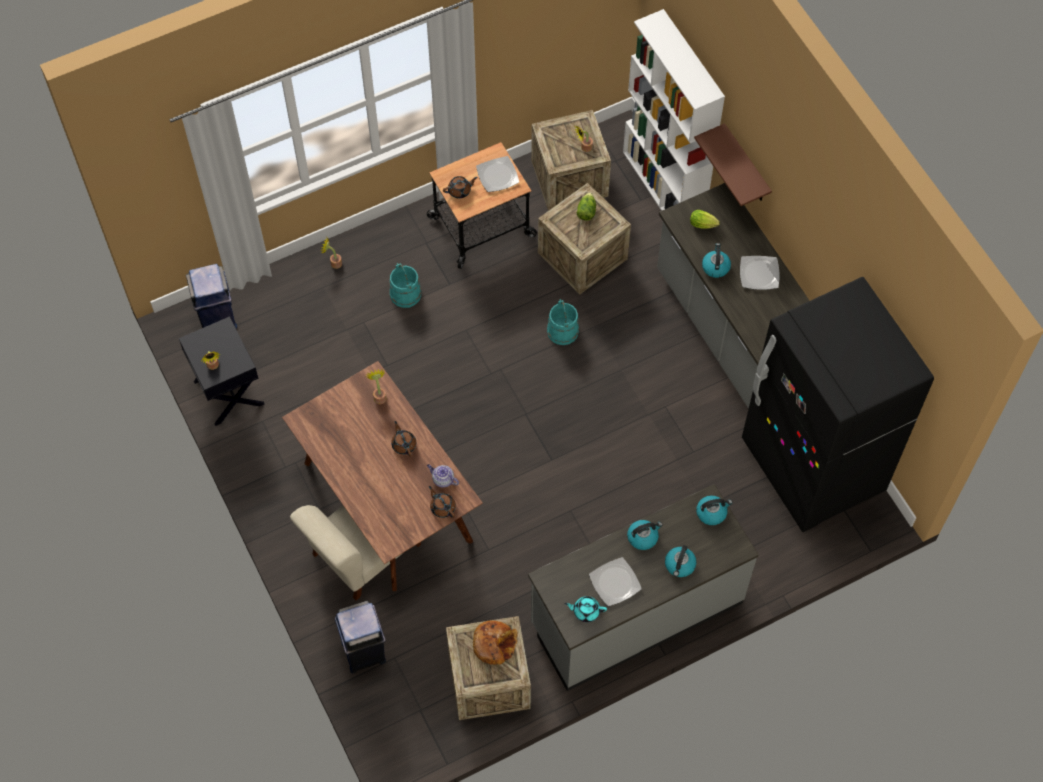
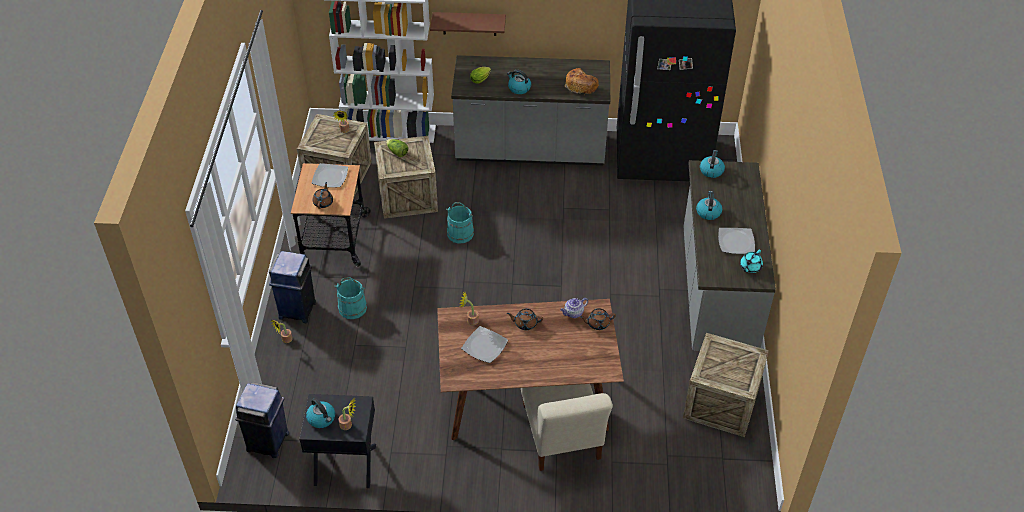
camera: 60 degrees left, 15 degrees down
blue trash can [335,601,386,673] -> blue trash can moved to [269,251,316,323]
bread [473,621,518,665] -> bread moved to [564,68,599,94]
kettle [665,545,697,577] -> kettle moved to [306,398,335,428]
plate [740,256,779,290] -> plate moved to [461,326,508,363]

